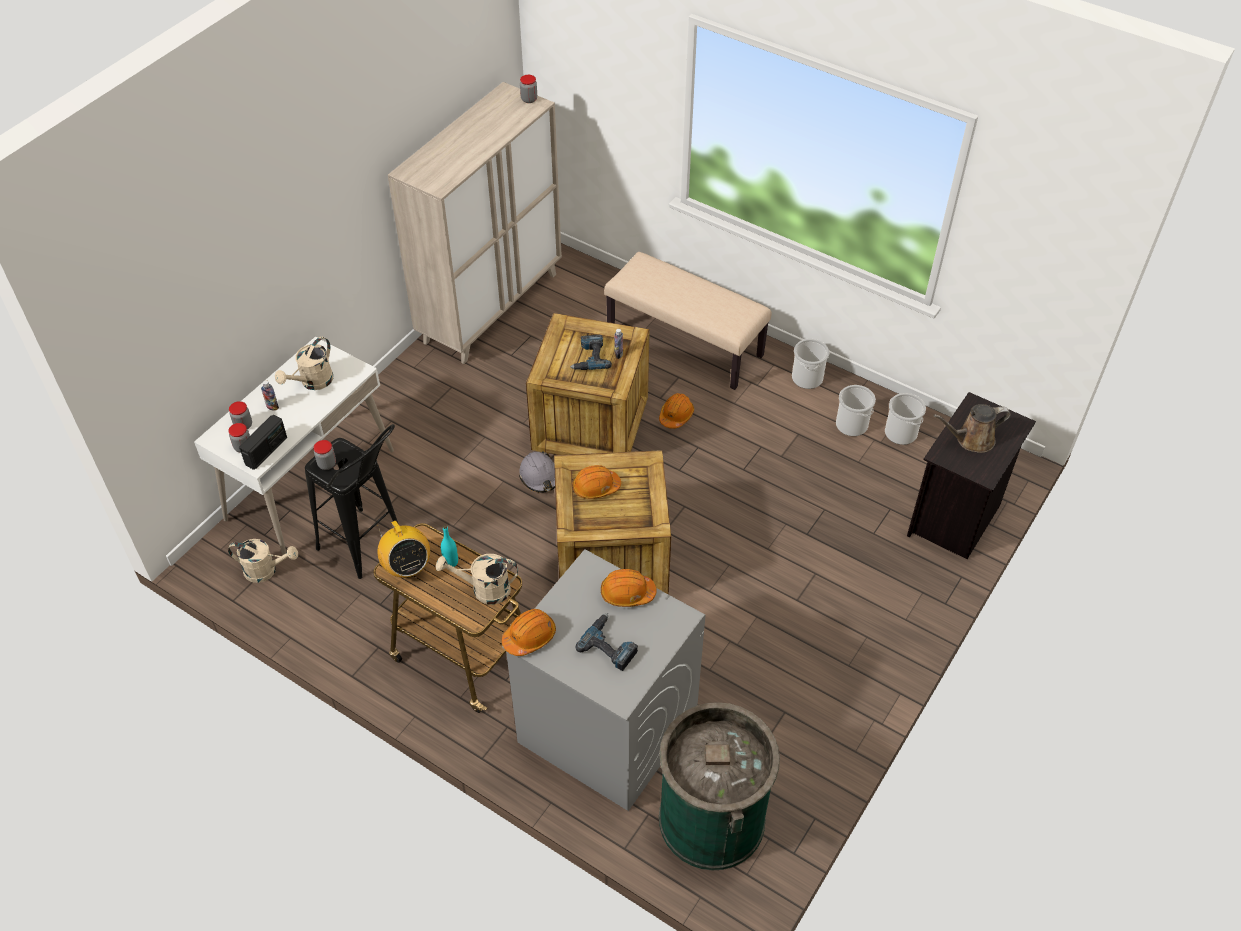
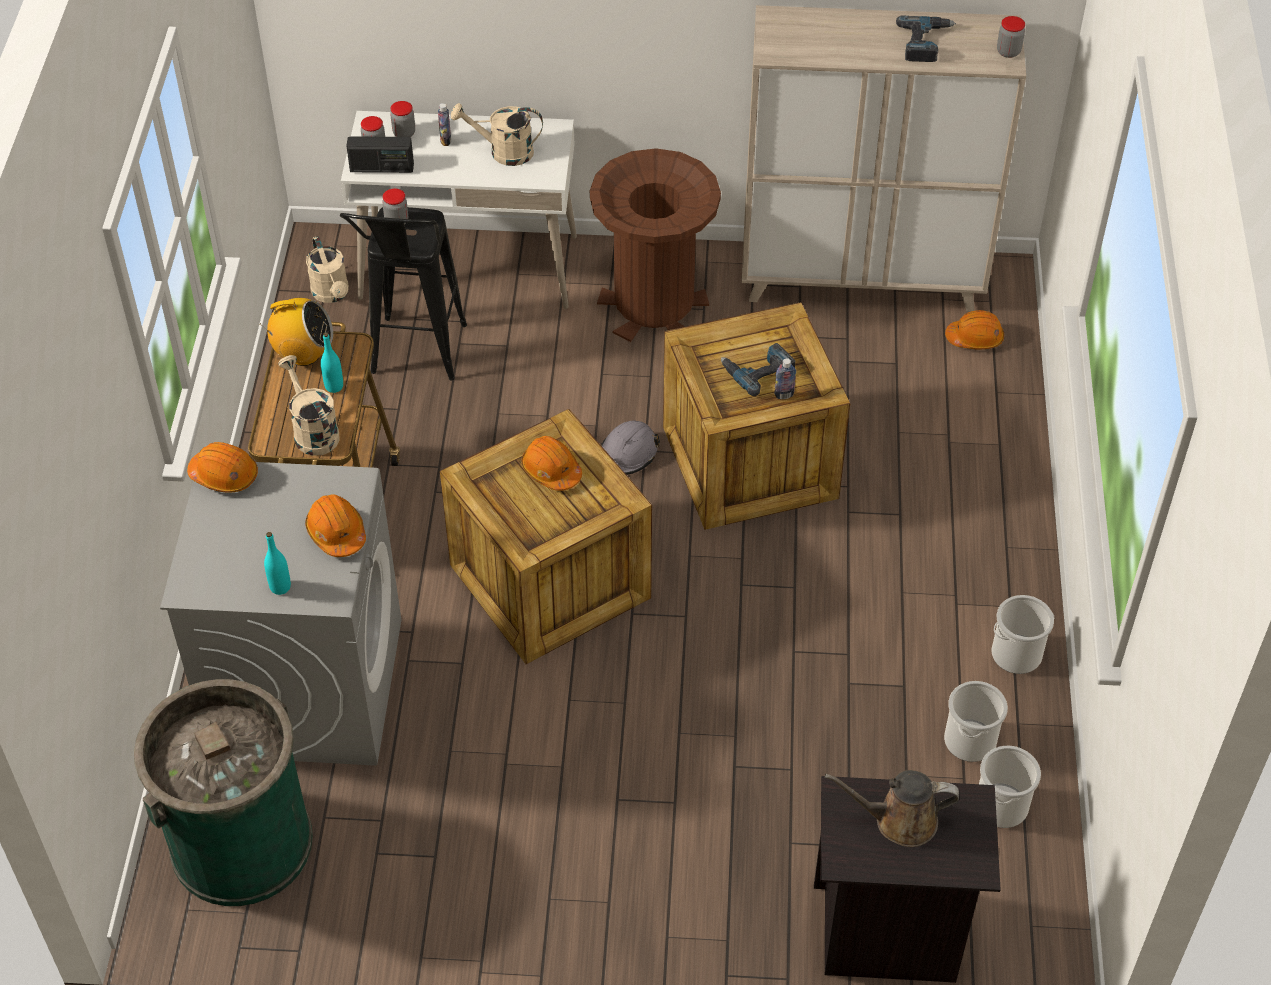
camera: 60 degrees right, 0 degrees up
radio [377,521,430,578] -> radio turned 120 degrees counterclockwise [260,298,333,366]
power drill [575,613,638,671] -> power drill moved to [896,16,956,62]
beige bench [604,252,772,390] -> none
orange hard hat [659,393,694,429] -> orange hard hat moved to [945,310,1004,349]
brown watering can [933,404,1011,453] -> brown watering can turned 45 degrees counterclockwise [825,770,959,847]
none -> turquoise bottle [264,532,291,595]
none -> brown trash can [590,148,721,342]

